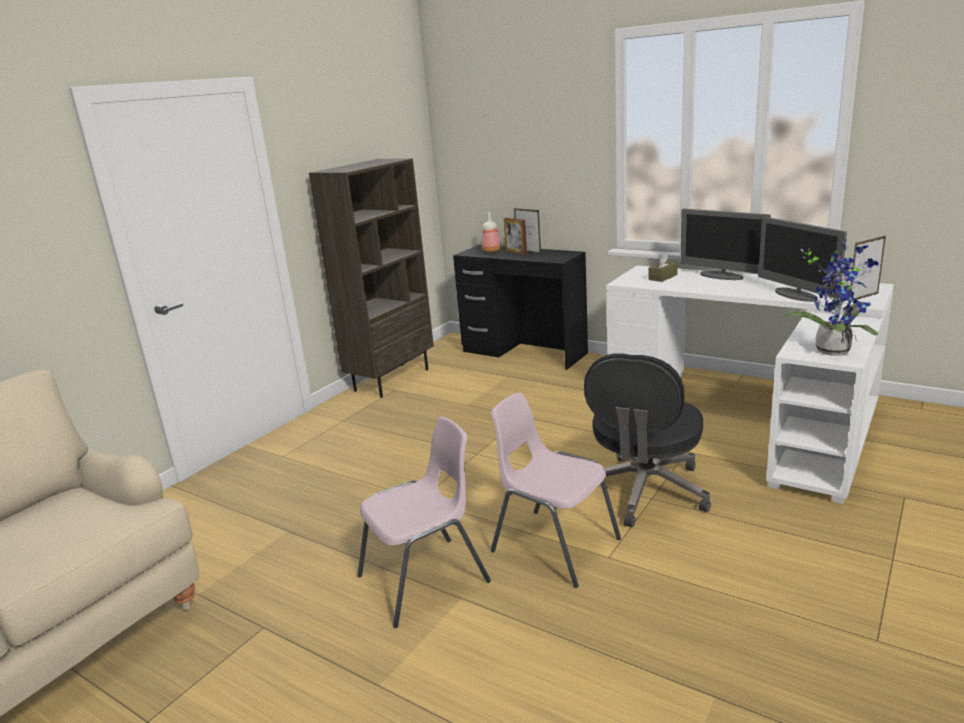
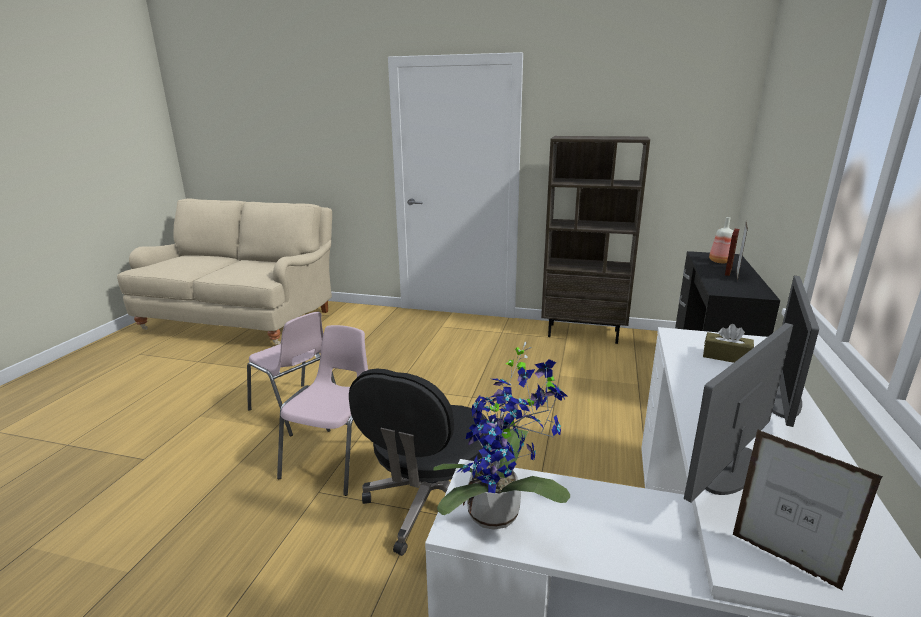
camera: 70 degrees right, 0 degrees up
black office chair [584,353,711,528] -> black office chair turned 75 degrees counterclockwise [349,369,490,556]

